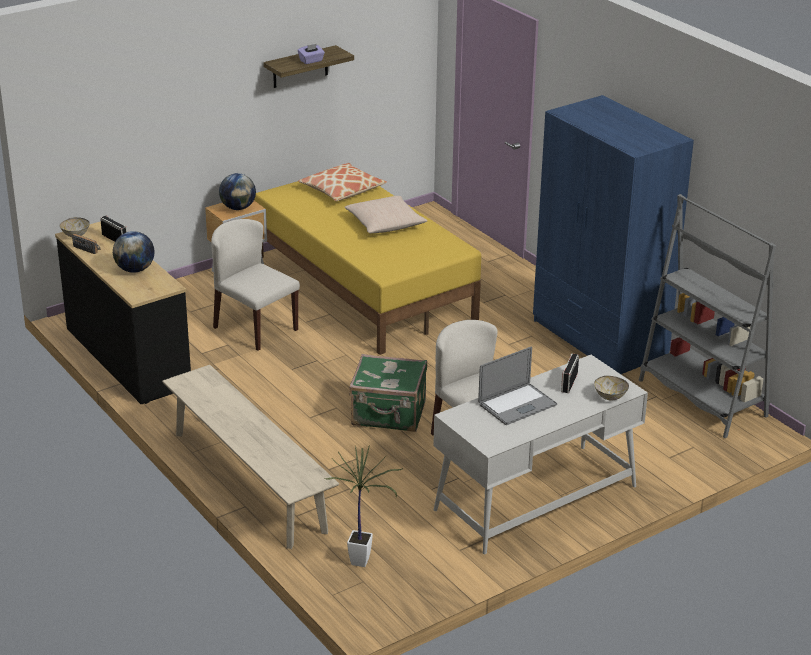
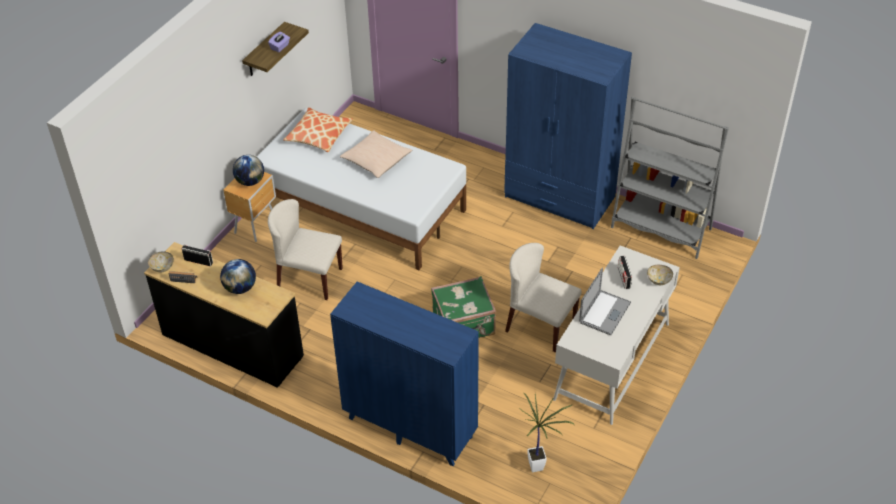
camera: 25 degrees left, 15 degrees up
beige bench [162,365,339,549] -> blue cabinet [330,282,479,466]
yellow bed [254,181,481,355] -> white bed [257,108,466,270]

